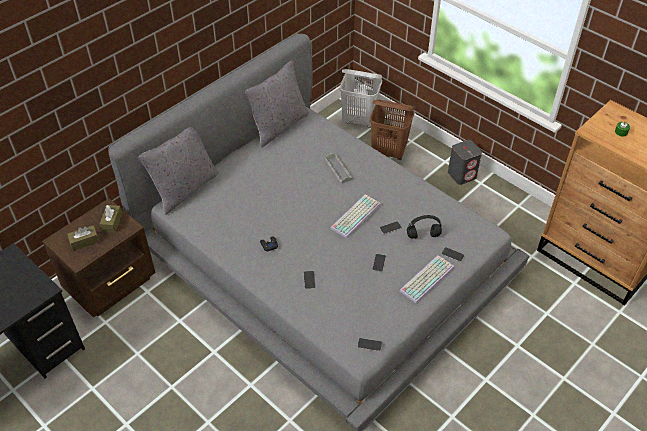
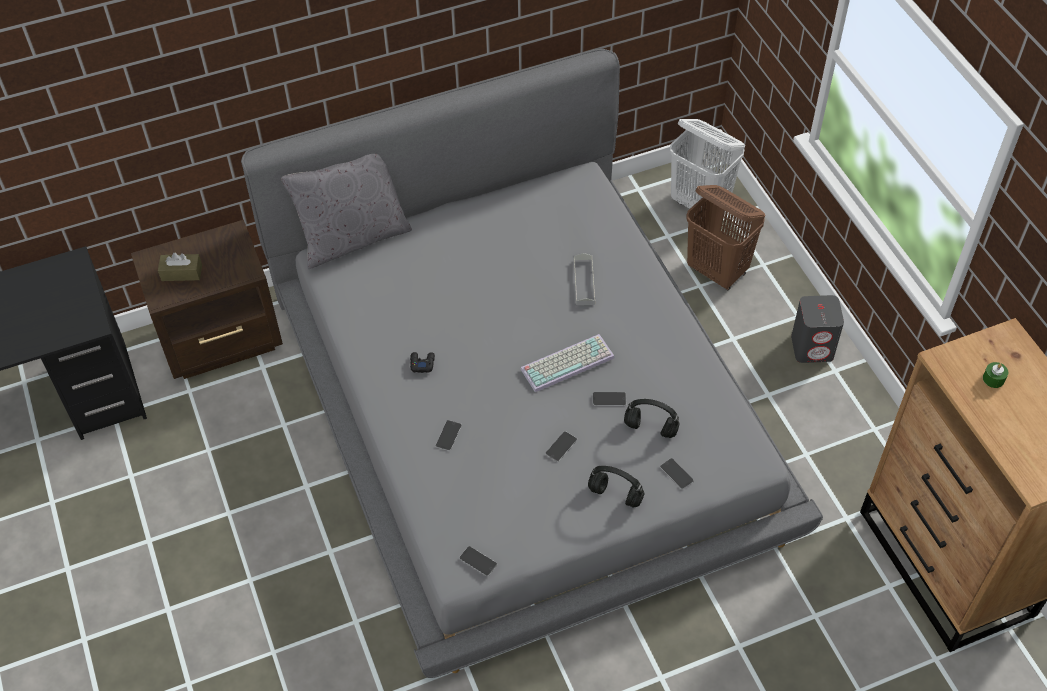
camera: 25 degrees right, 5 degrees up
brown tissue box [100,205,122,232] -> none
grey pillow [245,60,309,148] -> none
keyboard [400,255,454,303] -> black headphones [588,466,645,508]

